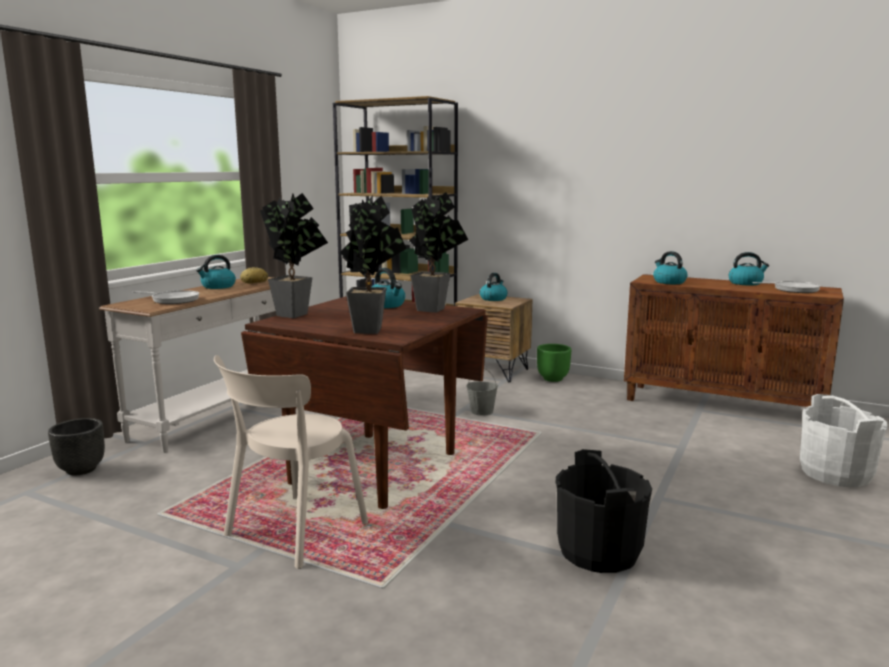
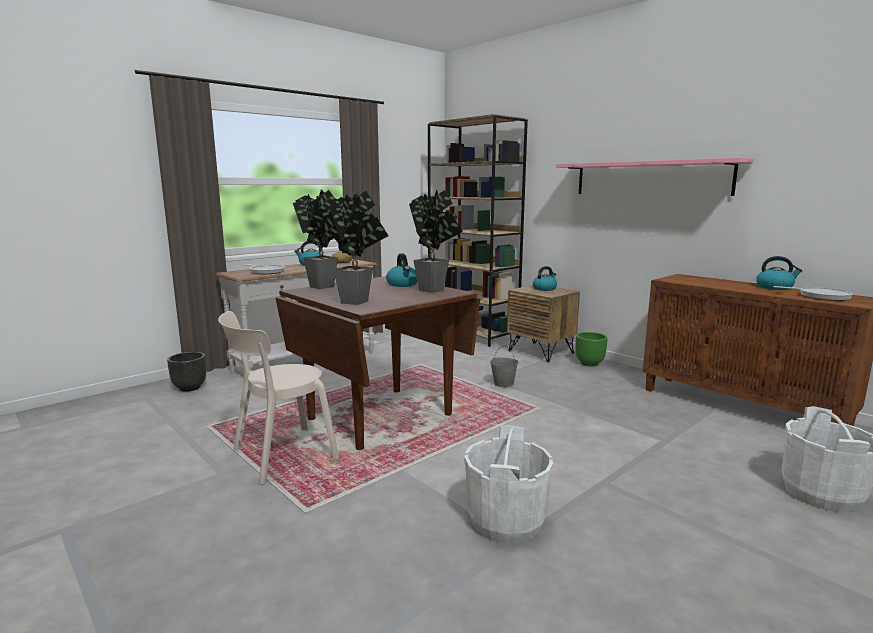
camera: 20 degrees right, 0 degrees up
black bucket [556,449,652,573] -> white bucket [464,425,553,543]
kettle [653,251,688,284] -> none
none -> pink shelf [556,157,754,196]

